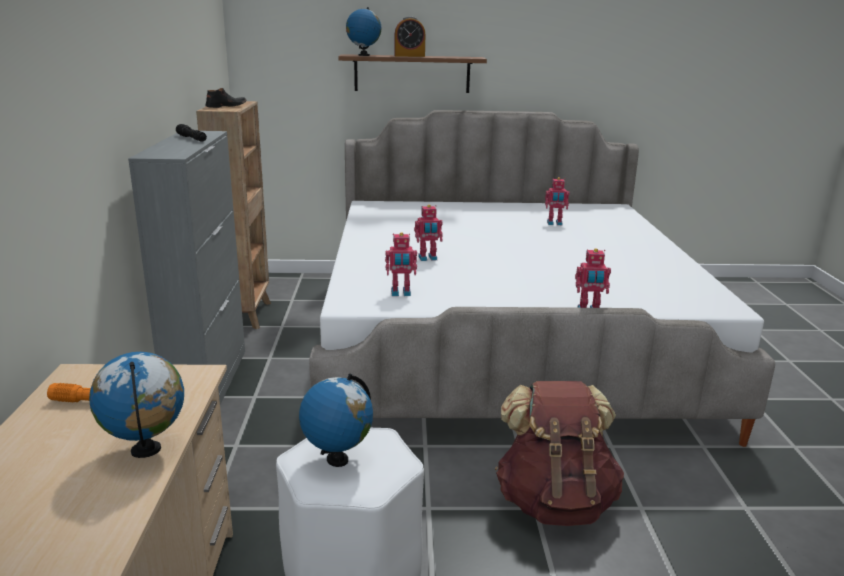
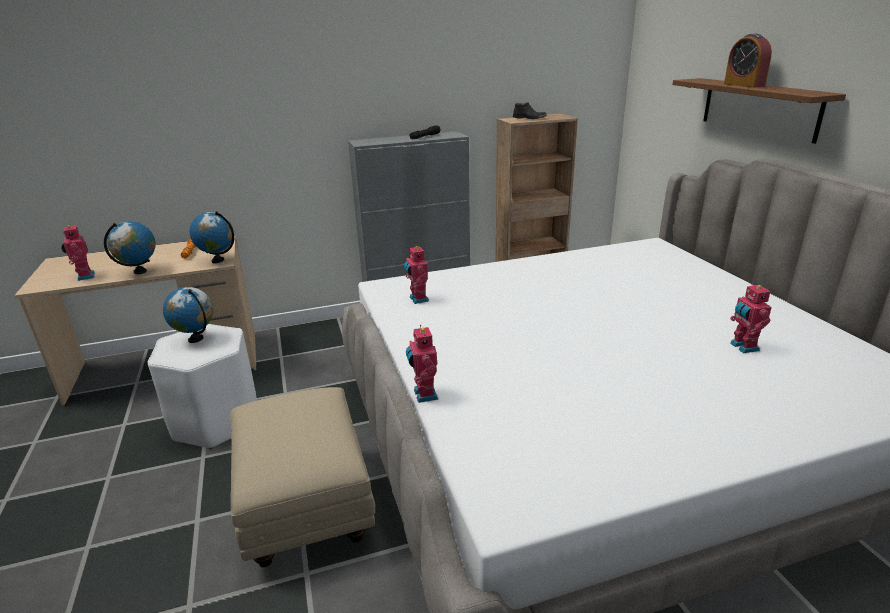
camera: 75 degrees right, 5 degrees up
globe [346,7,381,56] -> globe moved to [189,211,234,263]
toy robot [414,205,443,261] -> toy robot moved to [61,224,95,281]
brown backpack [495,381,624,526] -> beige ottoman [230,387,375,567]

